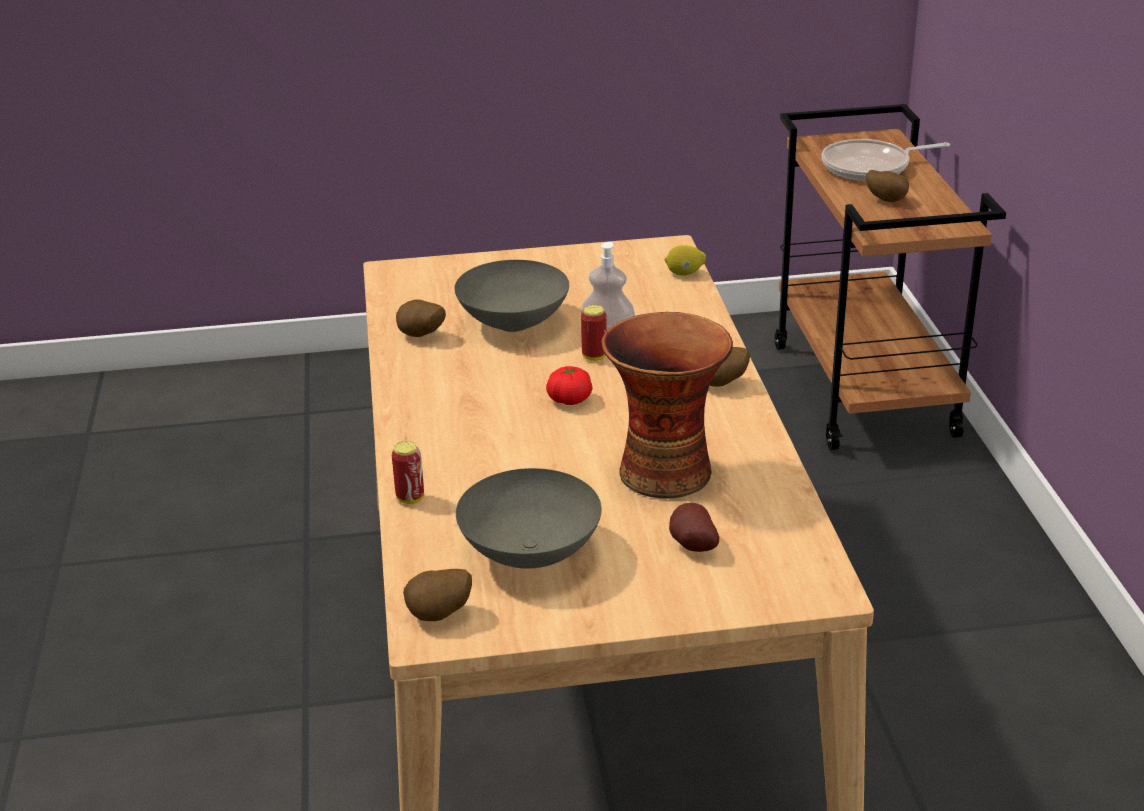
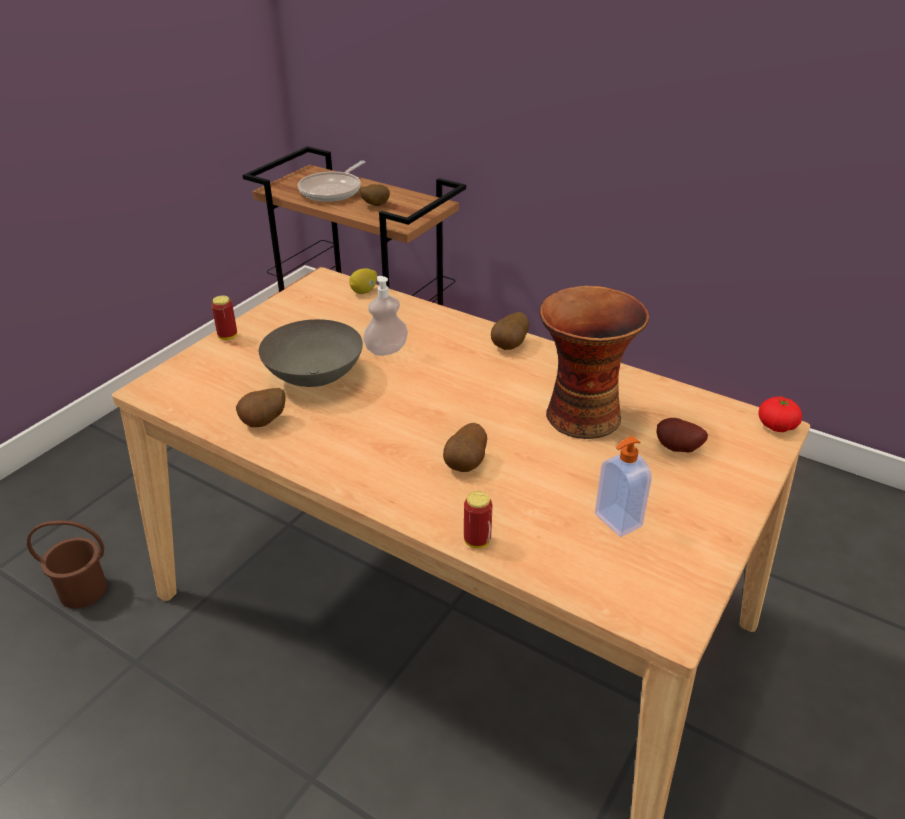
camera: 50 degrees left, 5 degrees up
potato [403,569,472,621] -> potato moved to [443,423,487,472]
grey bowl [456,468,602,569] -> soap dispenser [595,436,652,537]
tomato [546,366,592,405] -> tomato moved to [758,397,802,432]
can [581,305,607,361] -> can moved to [212,295,237,340]
none -> brown bucket [27,520,107,608]

